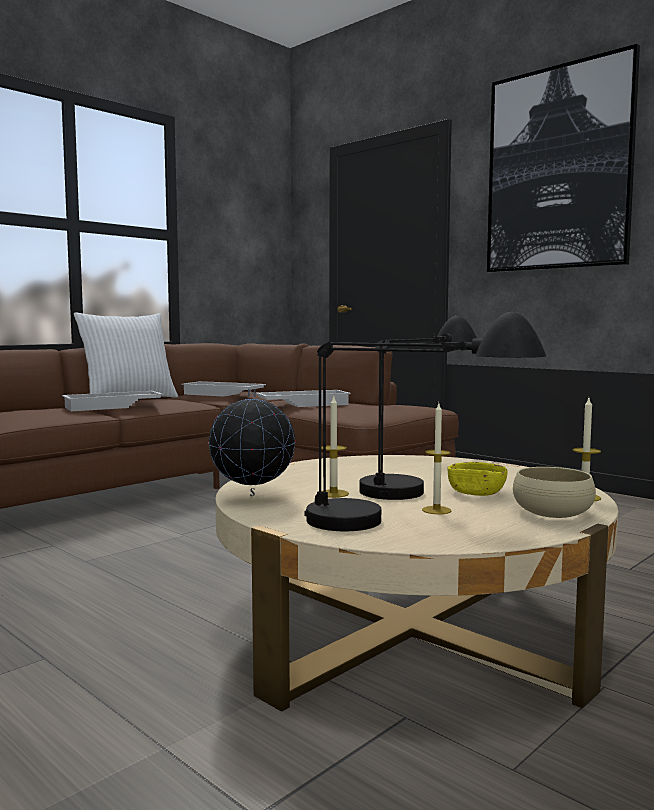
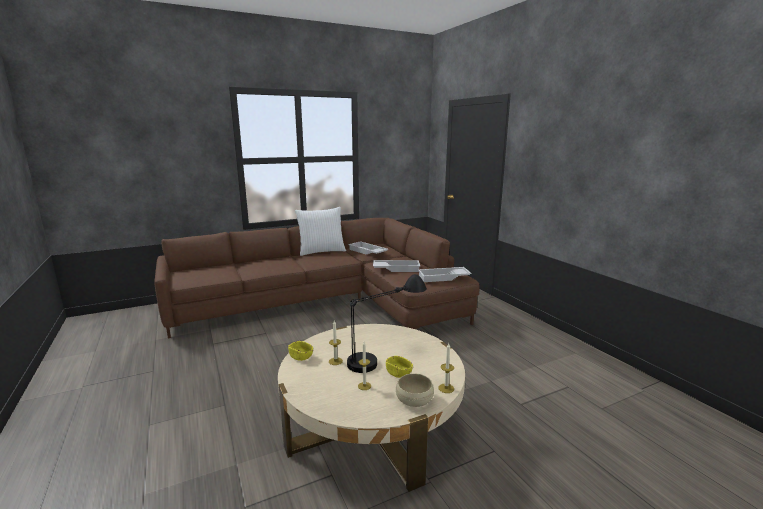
camera: 20 degrees right, 10 degrees up
white tray [62,391,163,411] -> white tray moved to [418,267,472,282]
globe [208,389,296,496] -> yellow bowl [288,341,313,361]
black table lamp [305,312,546,531] -> none
picture [487,44,640,272] -> none

